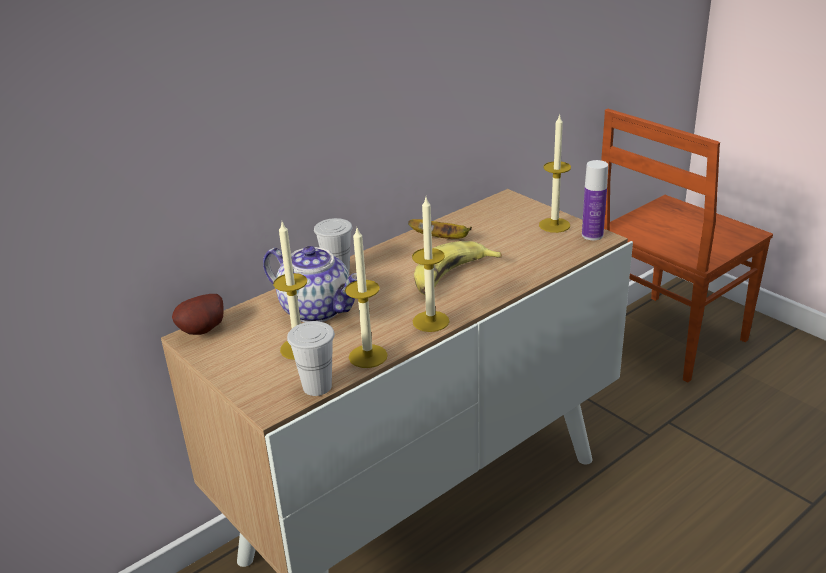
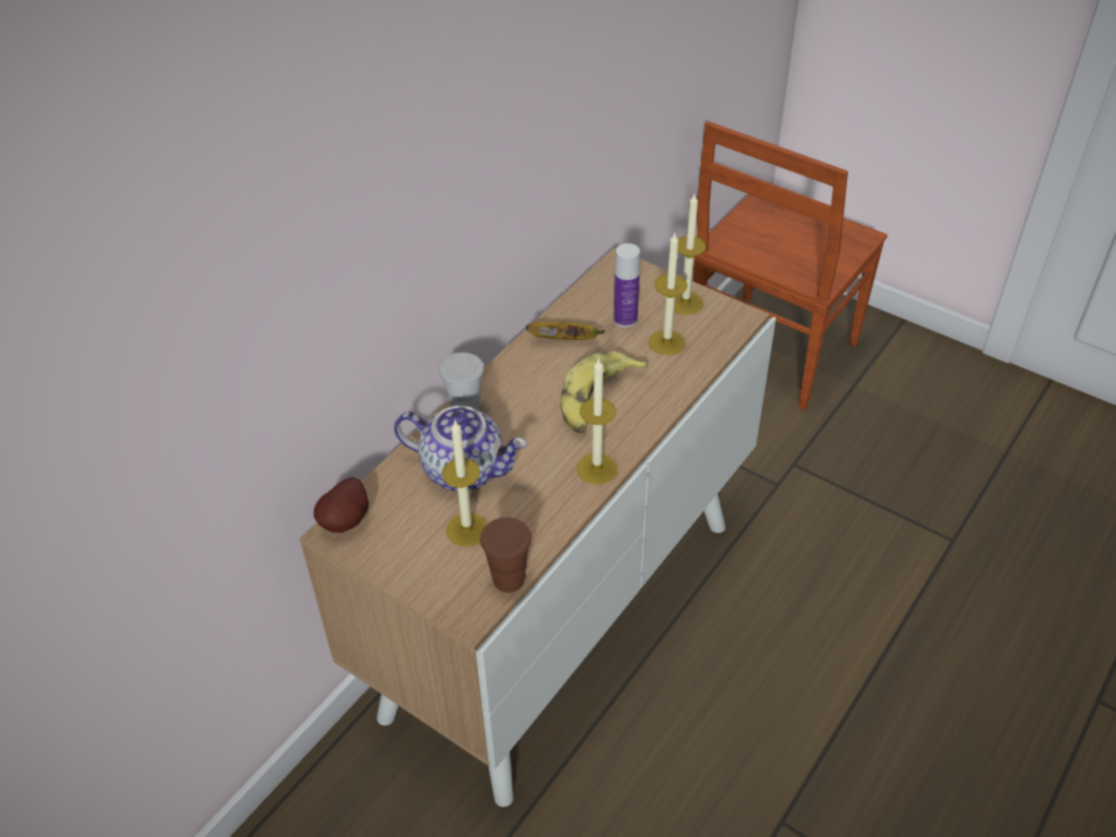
camera: 15 degrees left, 15 degrees up
white cup [287,321,335,396] -> brown cup [480,517,532,593]
candle [345,228,388,368] -> candle moved to [649,233,688,356]
bottle [582,160,608,240] -> bottle moved to [613,243,640,328]

